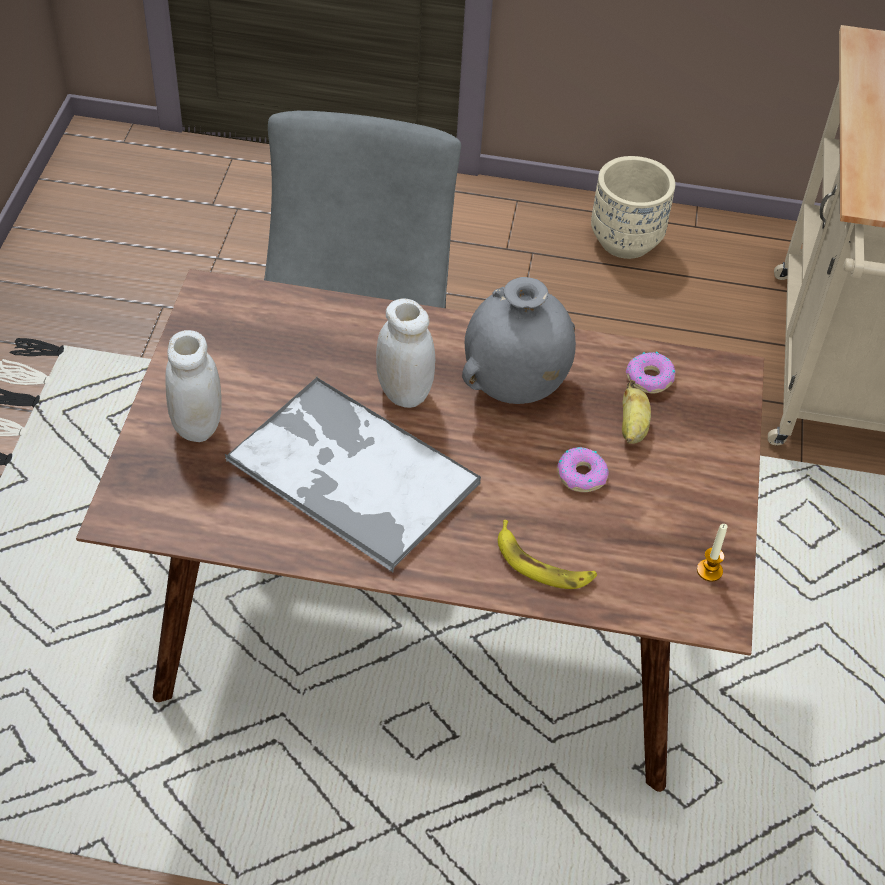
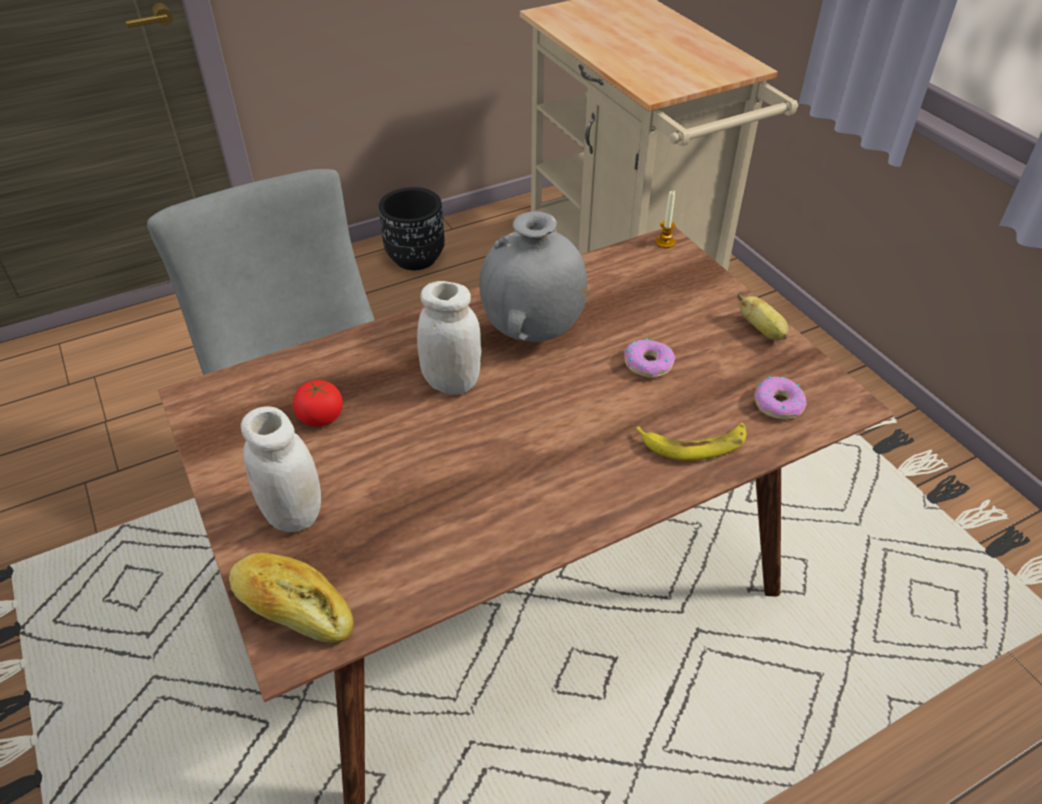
camera: 35 degrees left, 5 degrees down
tray [225,376,481,572] -> none
beige planter [591,156,675,259] -> black planter [379,187,445,270]
banana [622,380,651,444] -> banana moved to [737,291,788,340]
donut [626,352,676,394] -> donut moved to [755,377,806,419]
candle [697,524,728,581] -> candle moved to [655,190,676,248]
none -> bread [229,552,354,643]
none -> tomato [293,380,343,427]

